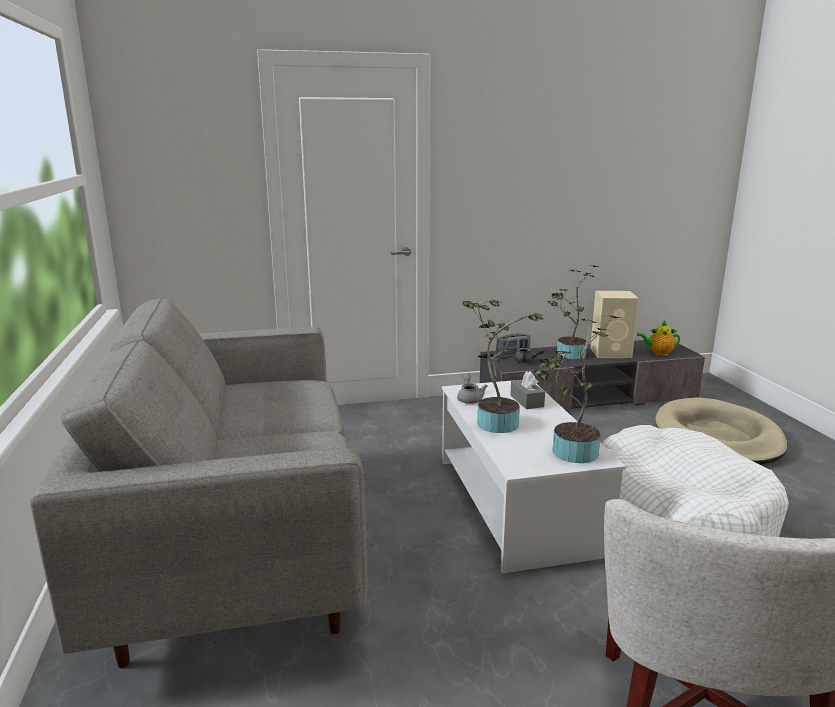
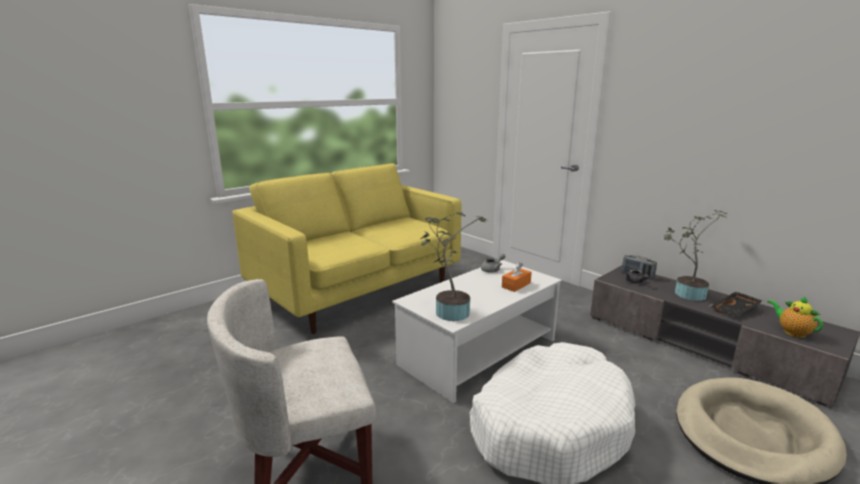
camera: 60 degrees right, 0 degrees up
grey sofa [30,298,368,668] -> yellow sofa [232,163,462,334]
potted plant [462,299,544,433] -> none
grey tissue box [510,371,545,409] -> orange tissue box [502,262,532,292]
beige speaker [590,291,639,358] -> black tray [710,292,763,316]

